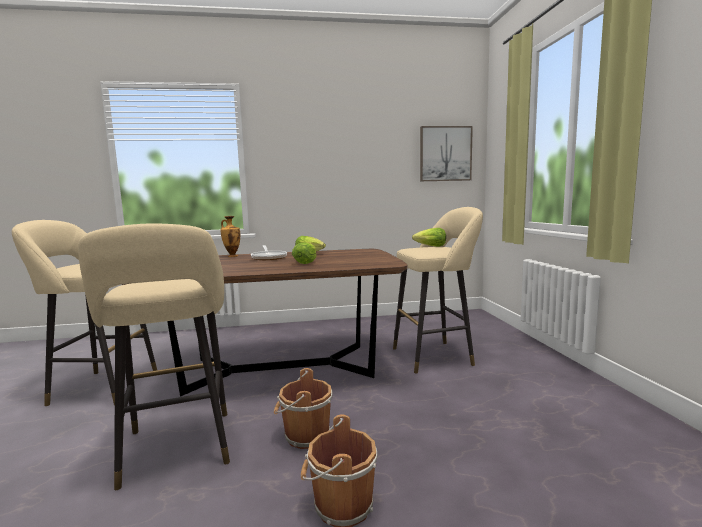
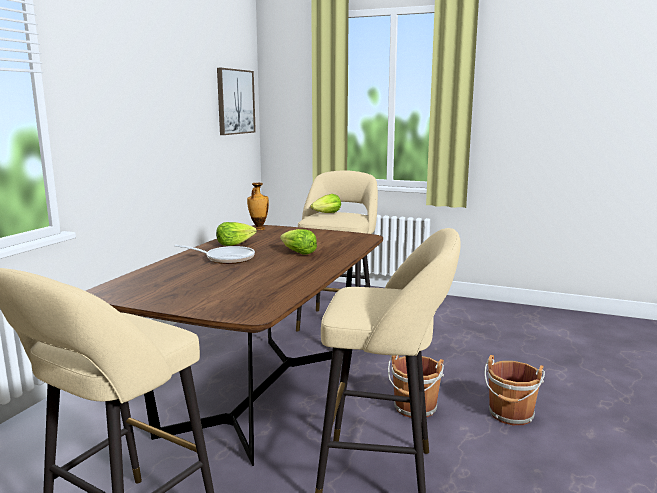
camera: 60 degrees left, 5 degrees up
vase [220,216,240,257] -> vase moved to [247,183,269,230]

